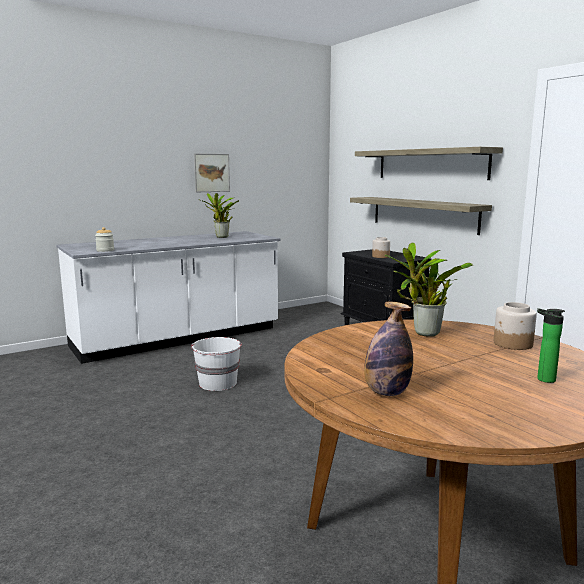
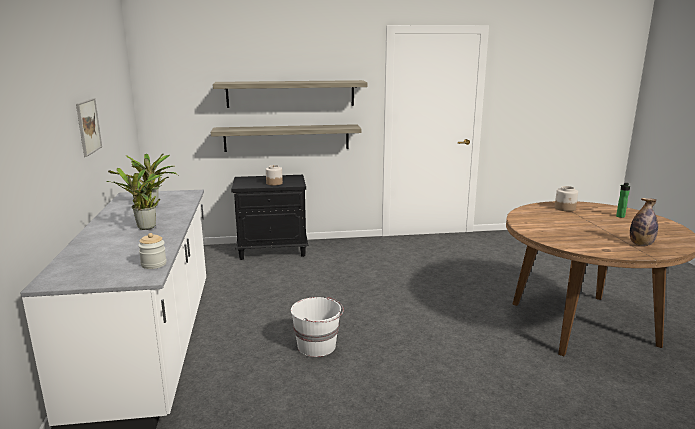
camera: 65 degrees left, 5 degrees up
potted plant [385,242,473,337] -> potted plant moved to [106,168,169,230]

